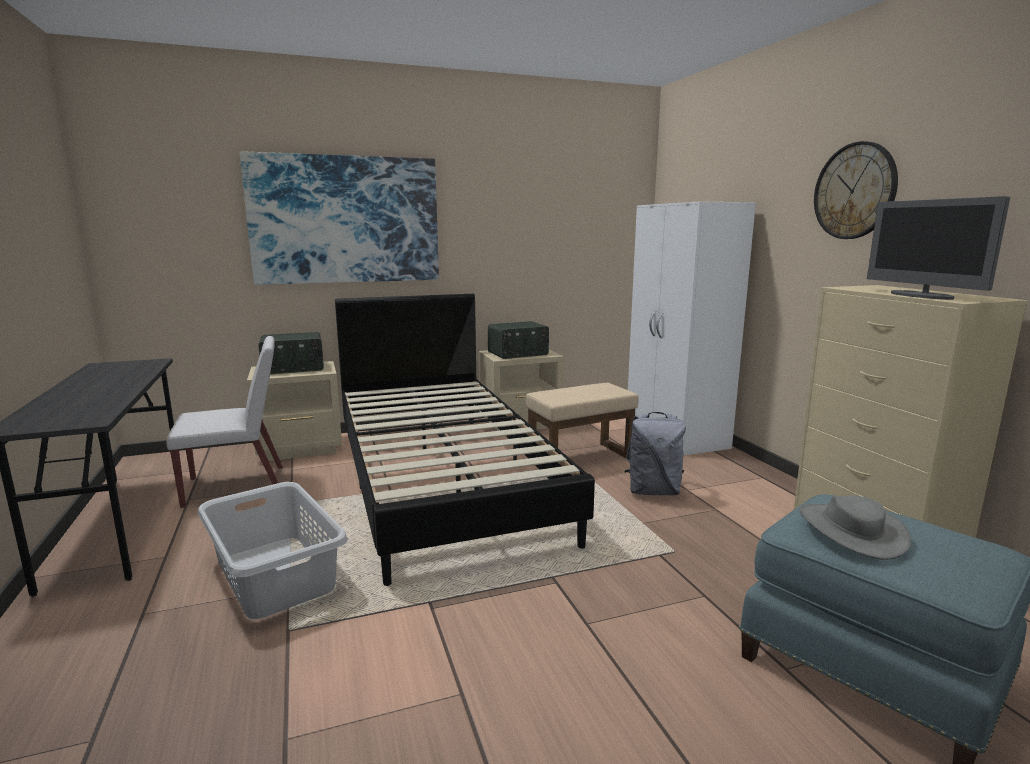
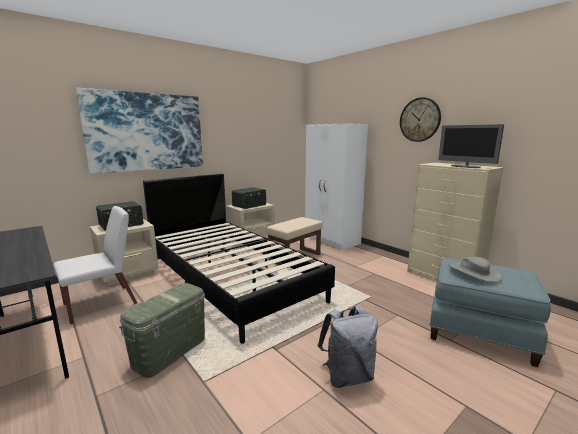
camera: 20 degrees left, 0 degrees up
grey laundry basket [198,482,348,619] -> green storage box [119,283,205,378]
grey backpack [625,412,686,495] -> grey backpack moved to [318,306,378,388]

